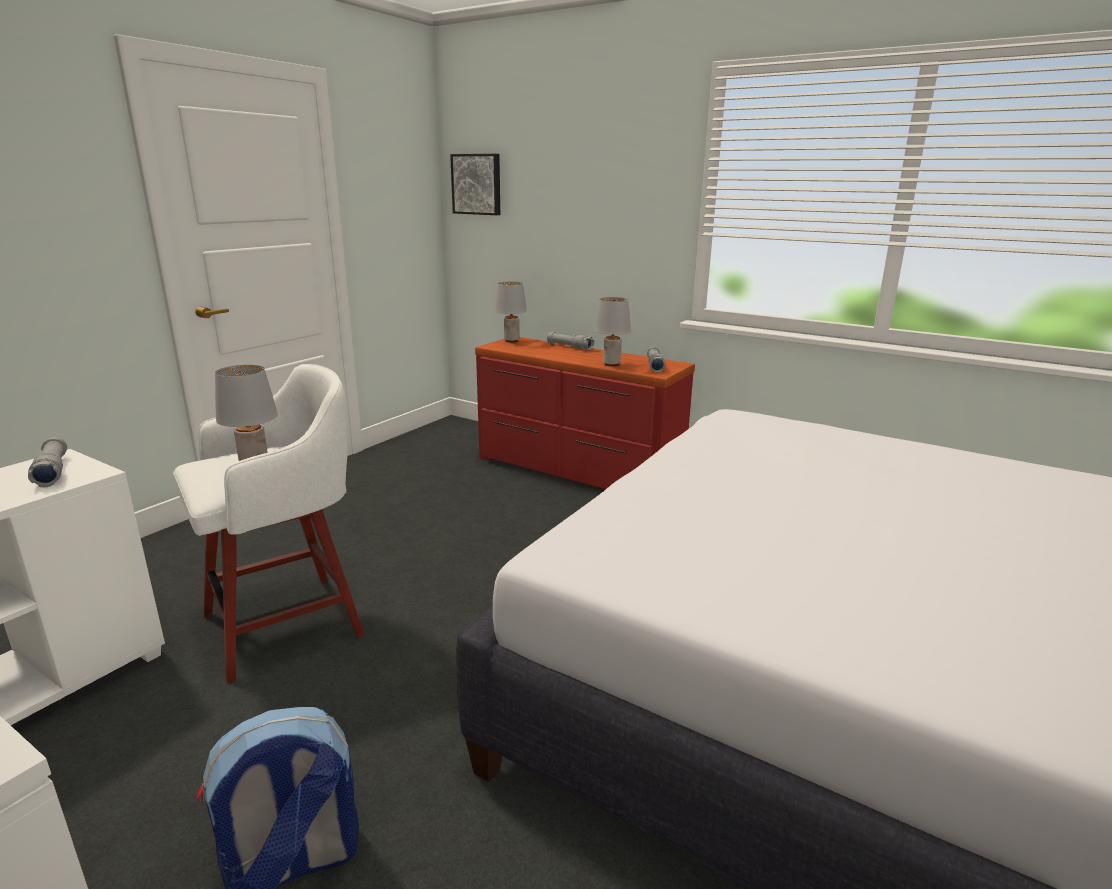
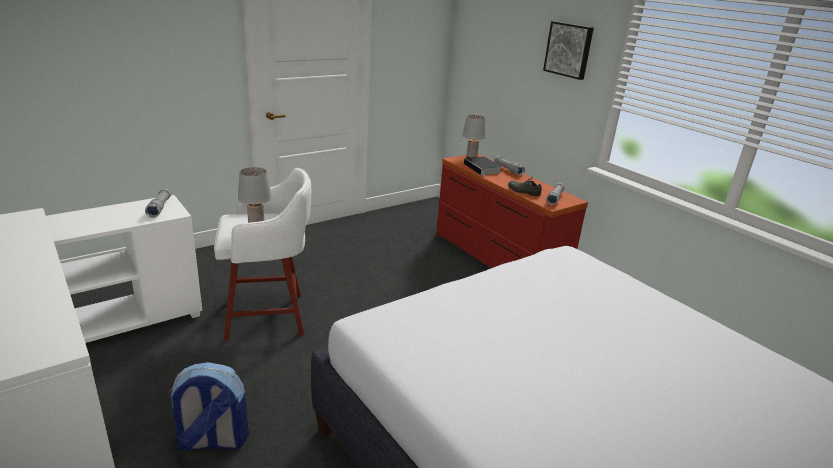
camera: 20 degrees right, 5 degrees up
picture [450,154,500,215] -> picture moved to [543,21,594,80]
grey table lamp [594,297,631,366] -> grey shoe [508,175,542,196]
none -> book [464,156,502,175]

